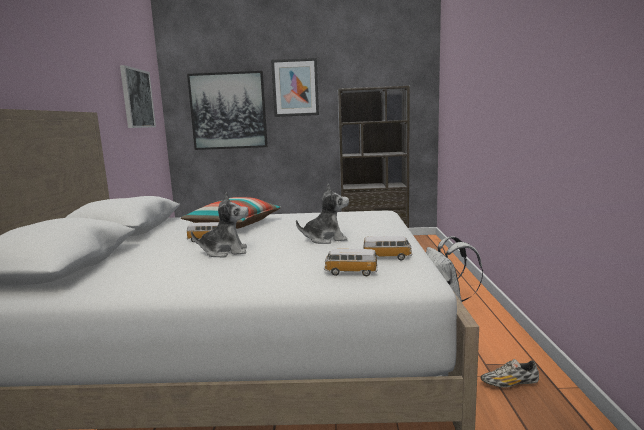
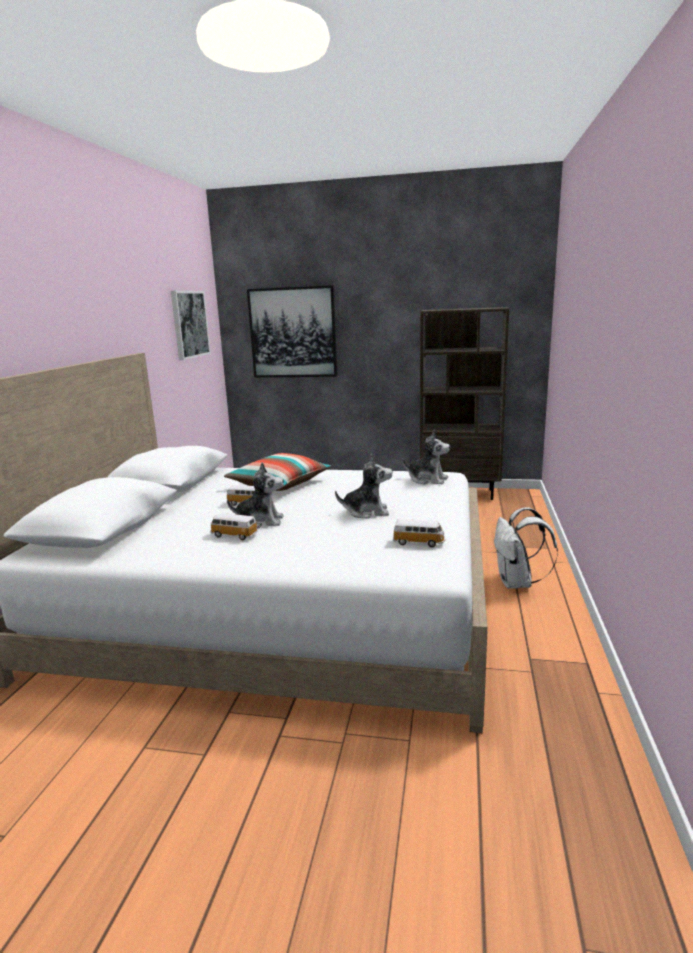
camera: 10 degrees right, 5 degrees up
picture [271,58,319,117] -> none
toy car [324,249,378,276] -> toy car moved to [210,513,258,540]
shoe [481,359,539,388] -> none
none -> plush toy [402,430,450,485]

